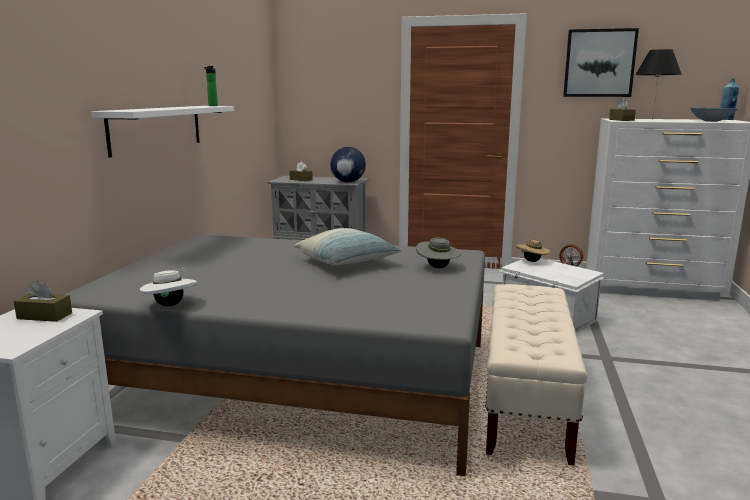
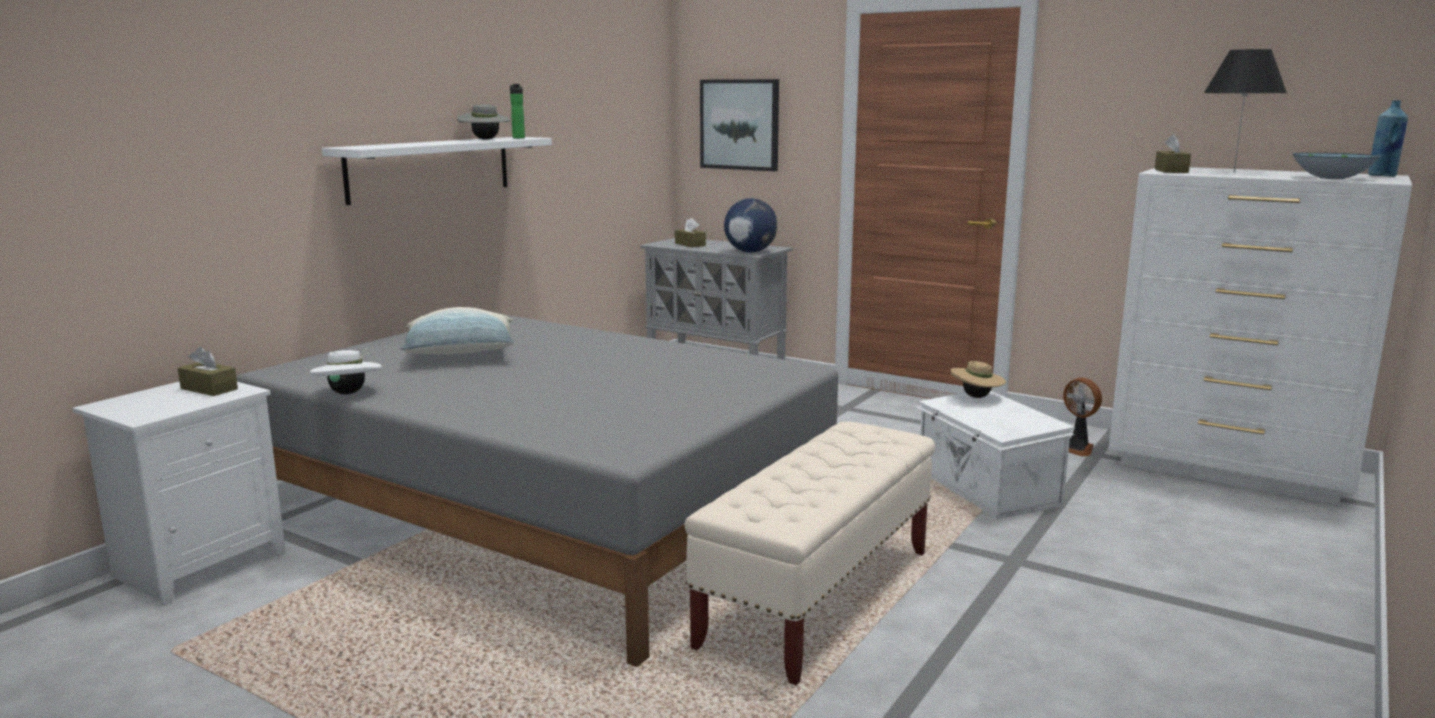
camera: 20 degrees right, 0 degrees up
pillow [294,228,401,265] -> pillow moved to [400,307,514,354]
grey hat [416,238,461,268] -> grey hat moved to [457,104,511,140]
picture [563,28,639,97] -> picture moved to [700,79,779,171]

